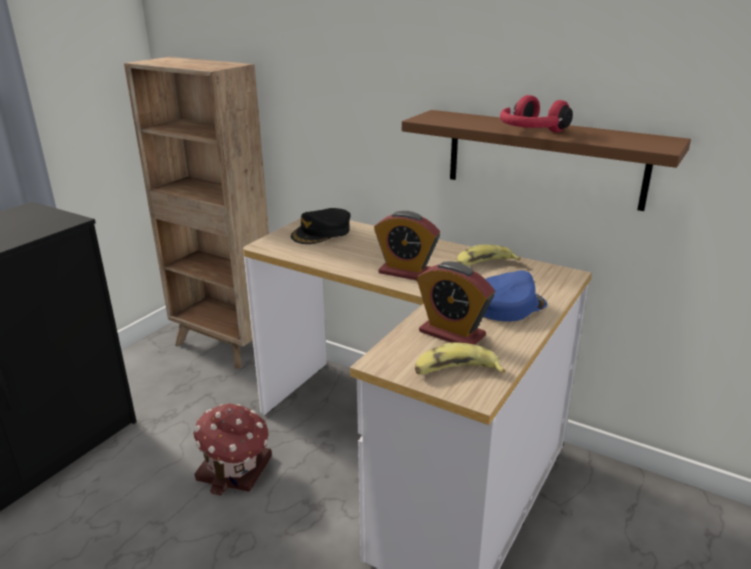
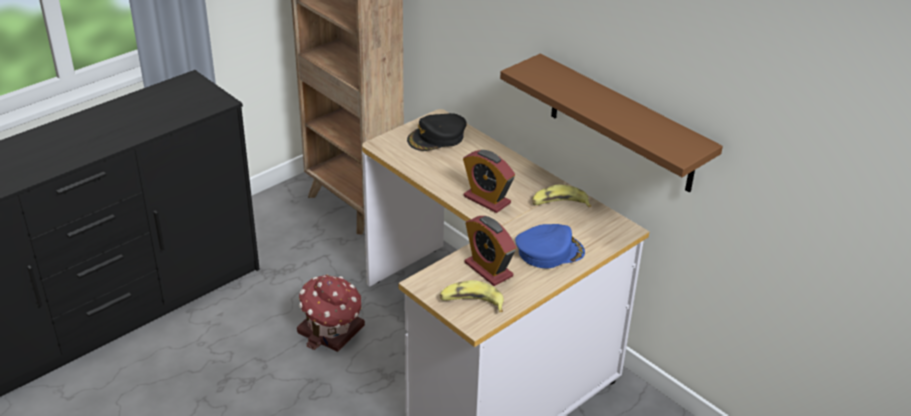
camera: 15 degrees right, 10 degrees up
red headphones [500,95,573,133] -> none

